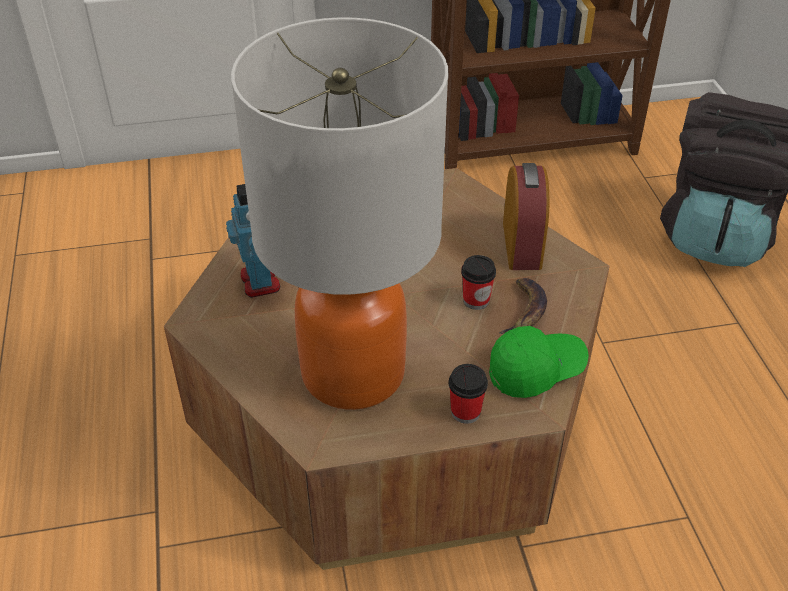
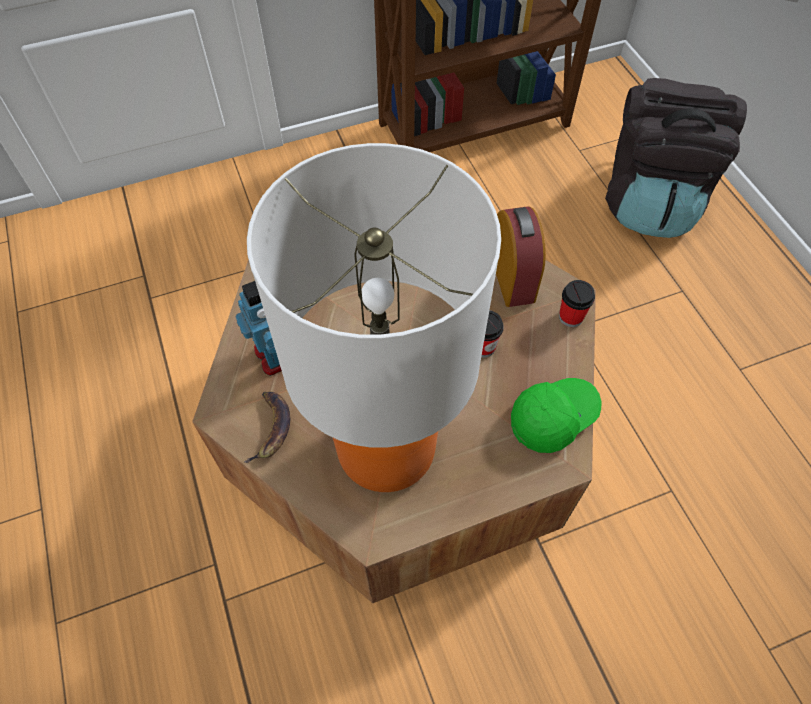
camera: 10 degrees left, 15 degrees up
cup [449,364,488,424] -> cup moved to [559,280,595,327]
banana [499,278,547,334] -> banana moved to [244,392,290,463]

